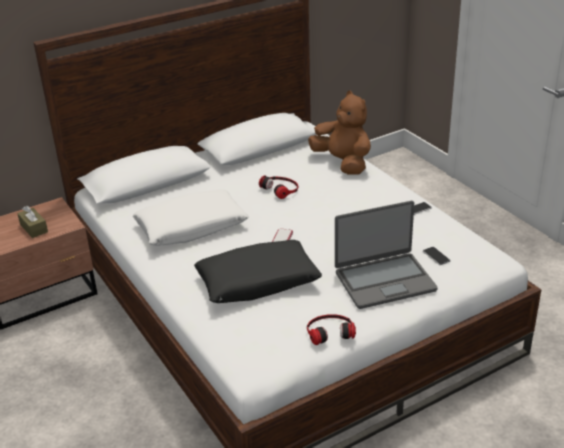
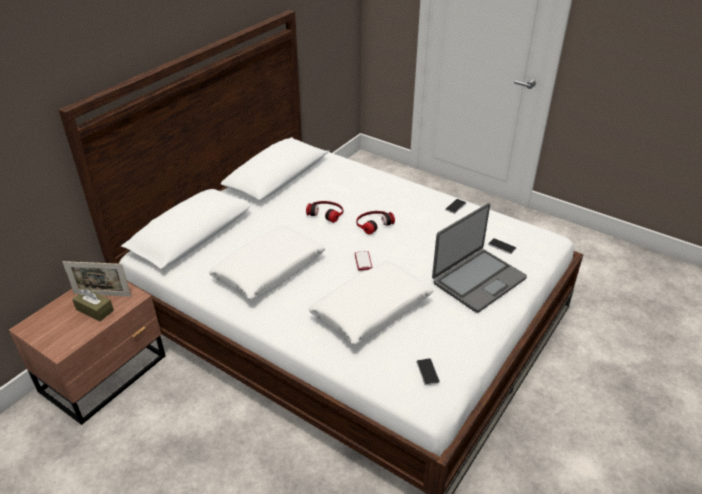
camera: 25 degrees left, 5 degrees up
black pillow [194,240,322,303] -> white pillow [309,261,434,345]
headphones [307,314,356,345] -> headphones moved to [356,211,395,234]
brown plush toy [308,91,371,175] -> none
none -> picture frame [63,261,131,297]
none -> phone [416,358,440,385]

